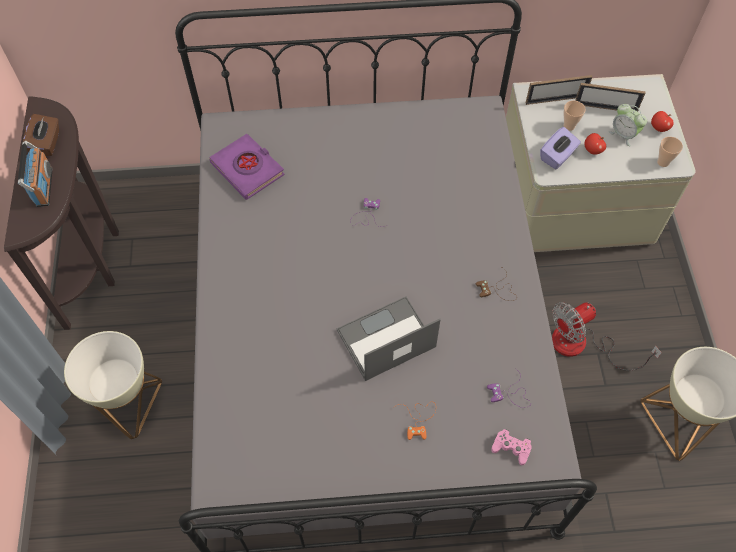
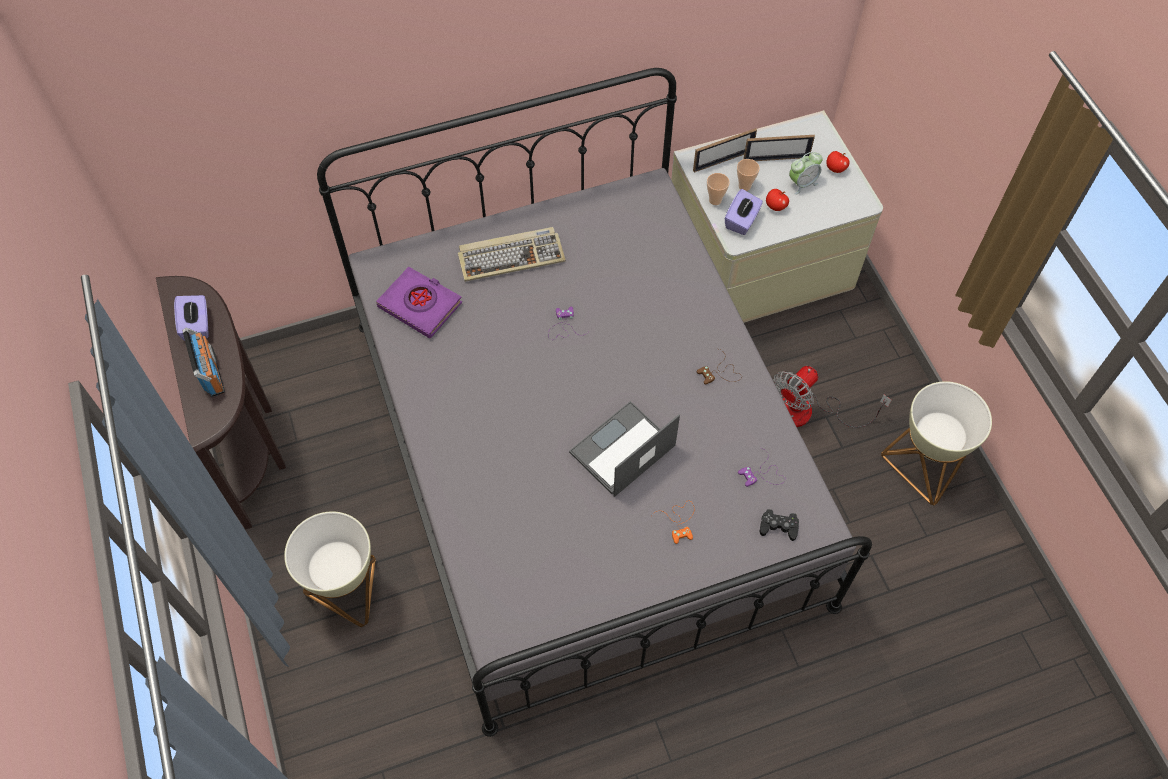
camera: 15 degrees left, 0 degrees up
brown tissue box [23,114,59,156] -> purple tissue box [174,295,208,341]
pink game controller [492,429,532,466] -> black game controller [760,509,799,541]
alarm clock [609,104,647,147] -> alarm clock turned 60 degrees counterclockwise [789,152,823,195]
cup [657,137,683,167] -> cup moved to [707,173,730,205]
none -> keyboard [458,227,566,282]

